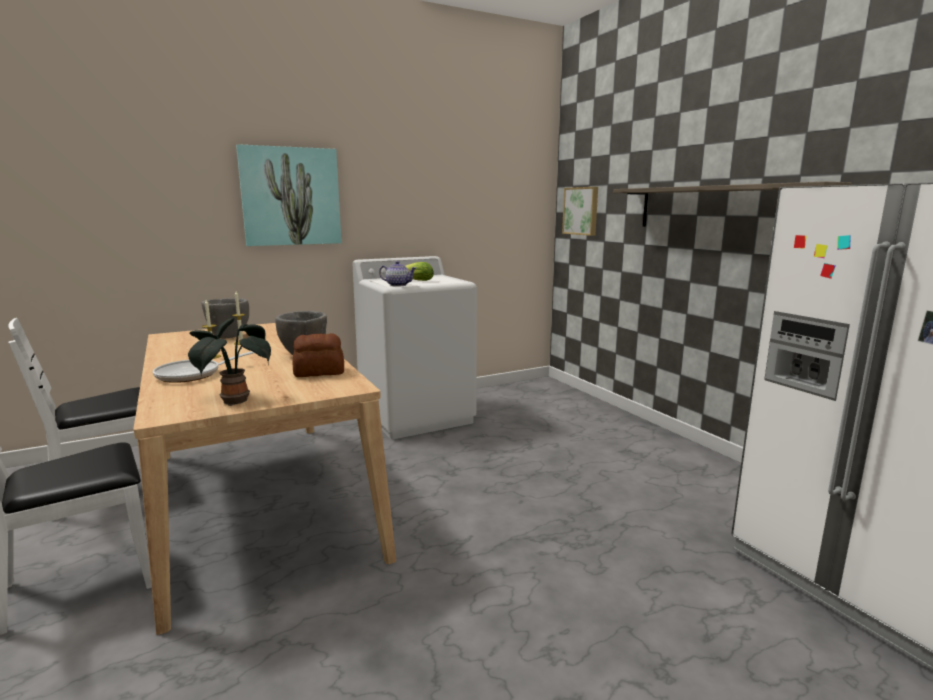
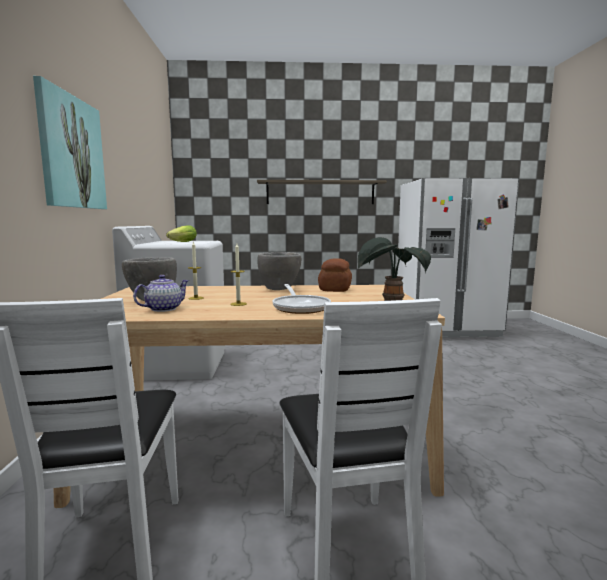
camera: 65 degrees left, 5 degrees down
teapot [379,261,416,287] -> teapot moved to [133,275,189,312]
picture [562,187,598,236] -> none

